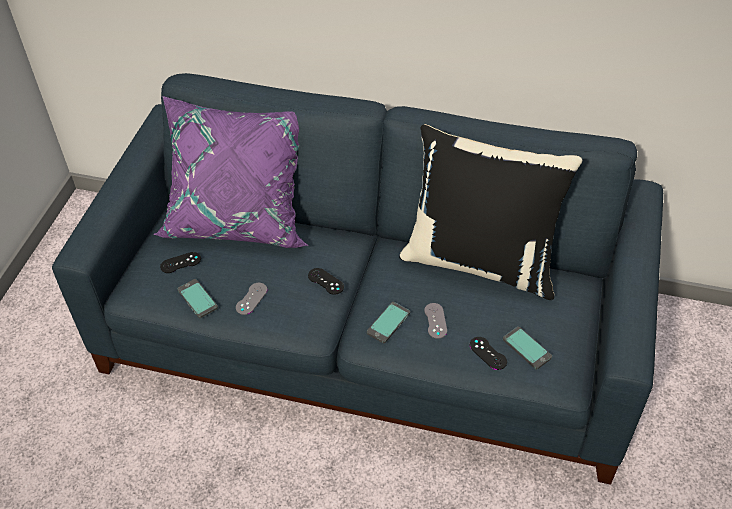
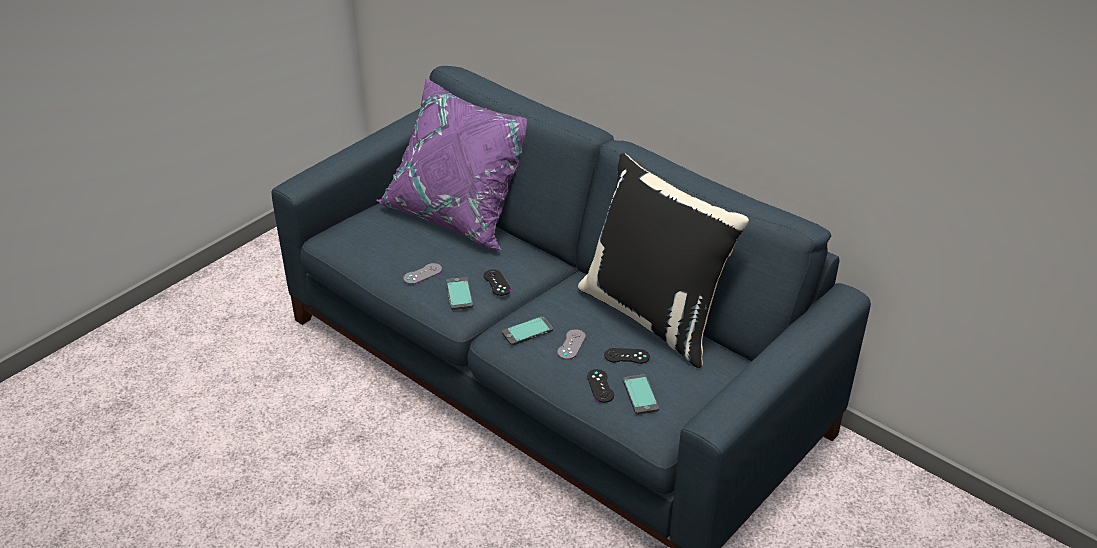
camera: 25 degrees right, 10 degrees down
black game controller [160,252,201,273] -> black game controller moved to [604,348,650,364]
phone [178,279,218,318] -> phone moved to [446,277,473,310]

